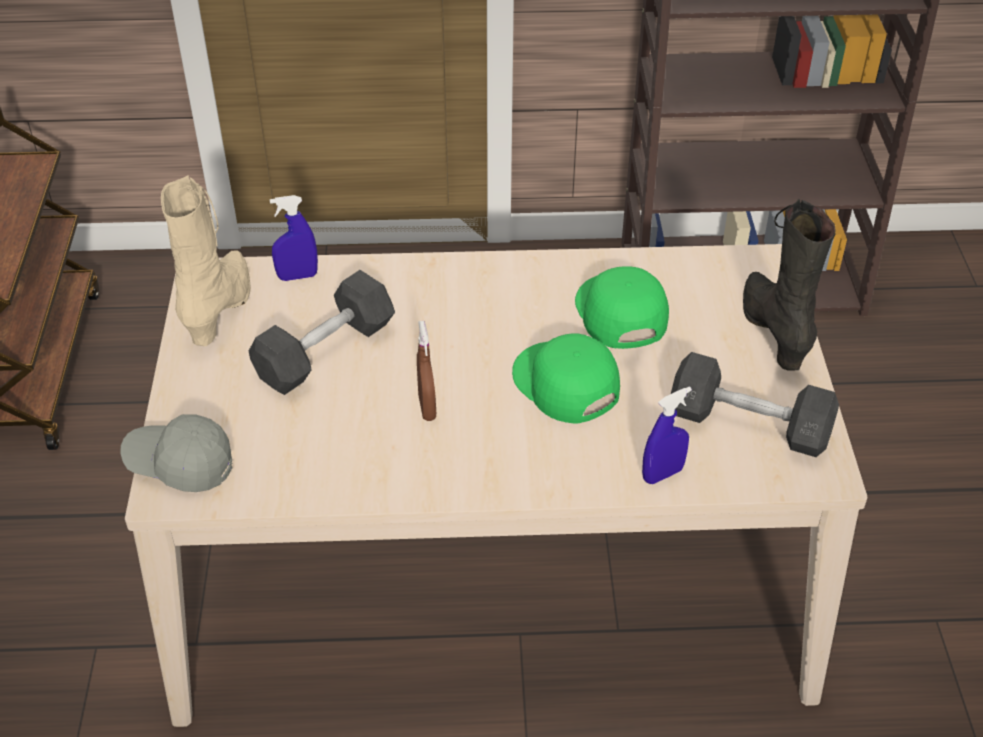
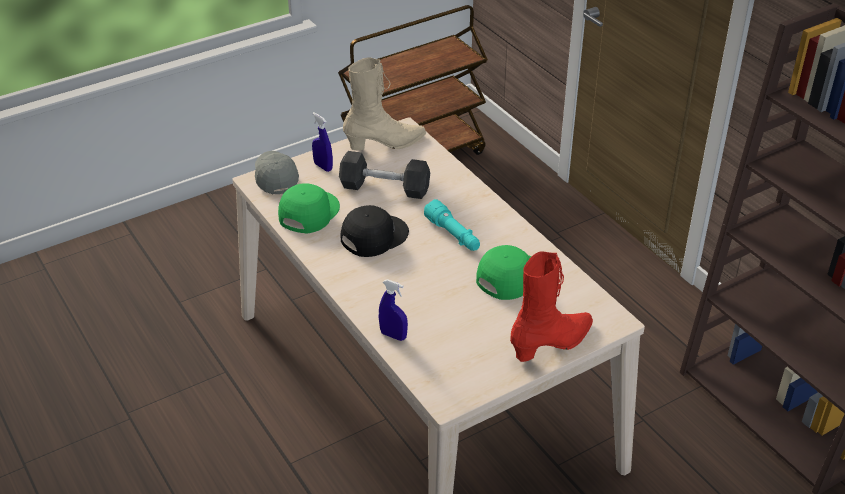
camera: 60 degrees right, 5 degrees down
blue spray bottle [270,195,318,281] -> blue spray bottle moved to [312,112,333,172]
brown spray bottle [417,321,436,421] -> black cap [340,205,409,257]
green cap [512,333,620,423] -> green cap moved to [278,183,340,233]
grey dumbbell [671,352,839,457] -> none
black boot [743,199,836,371] -> red boot [510,251,593,362]
none -> turquoise flashlight [424,199,480,251]

